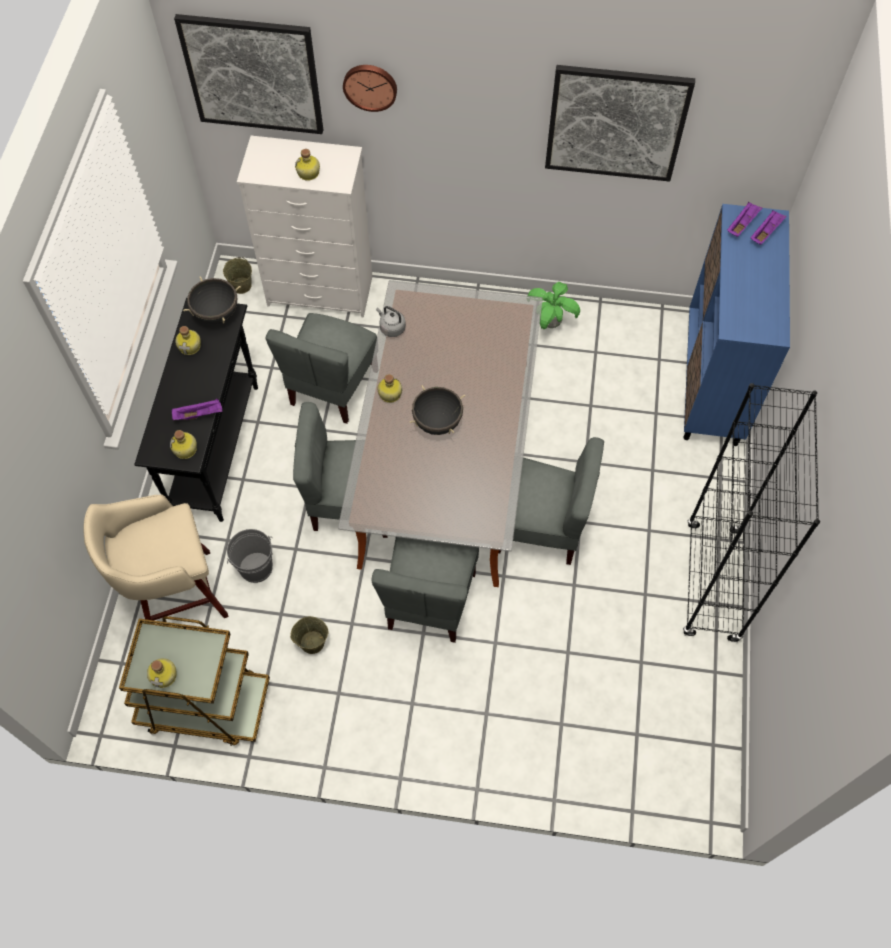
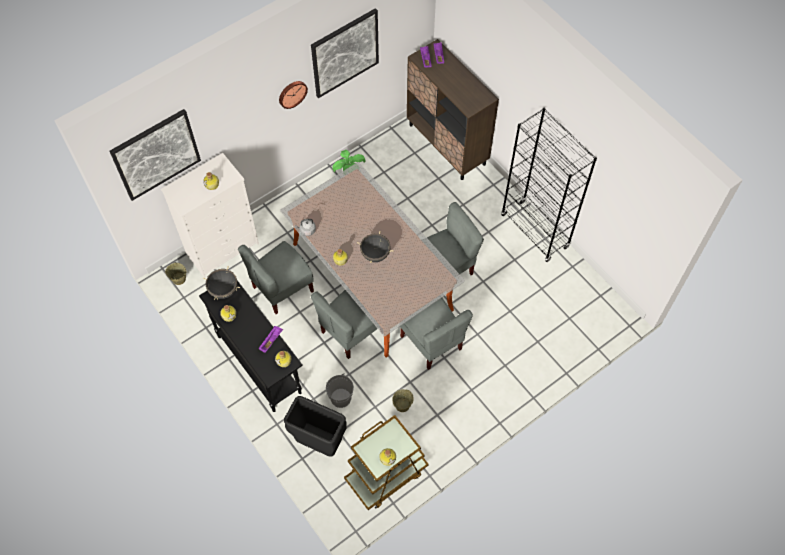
camera: 45 degrees left, 0 degrees up
beige stool [83,495,229,623] -> black trash can [284,396,347,457]
grey chair [266,313,377,424] -> grey chair turned 75 degrees clockwise [238,241,314,314]
wall clock [343,65,397,112] -> wall clock moved to [279,81,308,109]
blue cabinet [683,204,790,446] -> brown cabinet [407,39,499,180]

